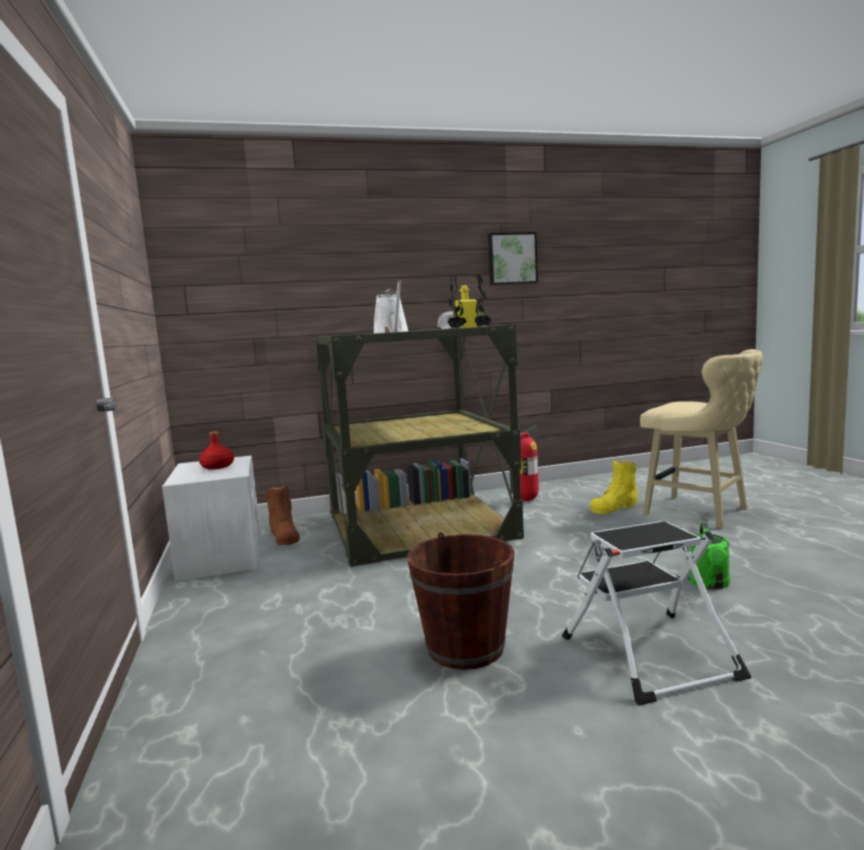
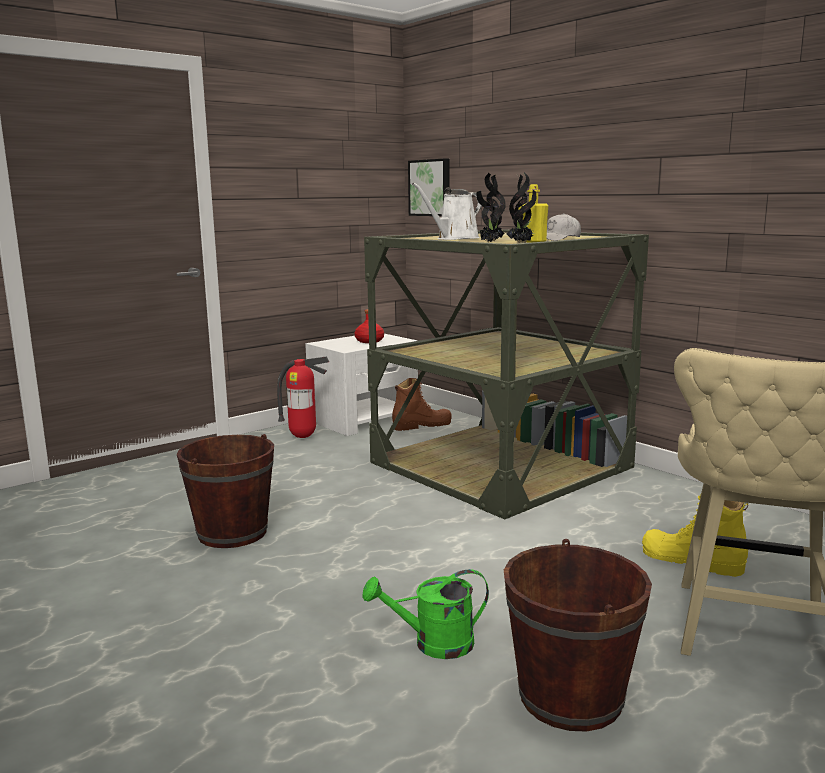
camera: 65 degrees right, 5 degrees up
brown boot [265,486,300,545] -> brown boot turned 150 degrees counterclockwise [392,378,452,431]
picture [488,232,538,285] -> picture moved to [408,158,449,216]
fire extinguisher [509,425,539,501] -> fire extinguisher moved to [277,357,329,438]
step ladder [562,521,752,705] -> none
none -> brown bucket [504,539,652,732]

